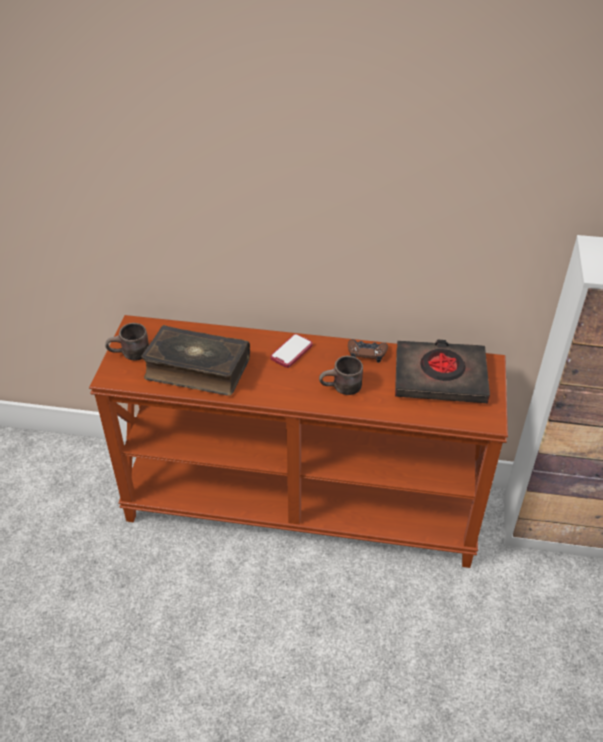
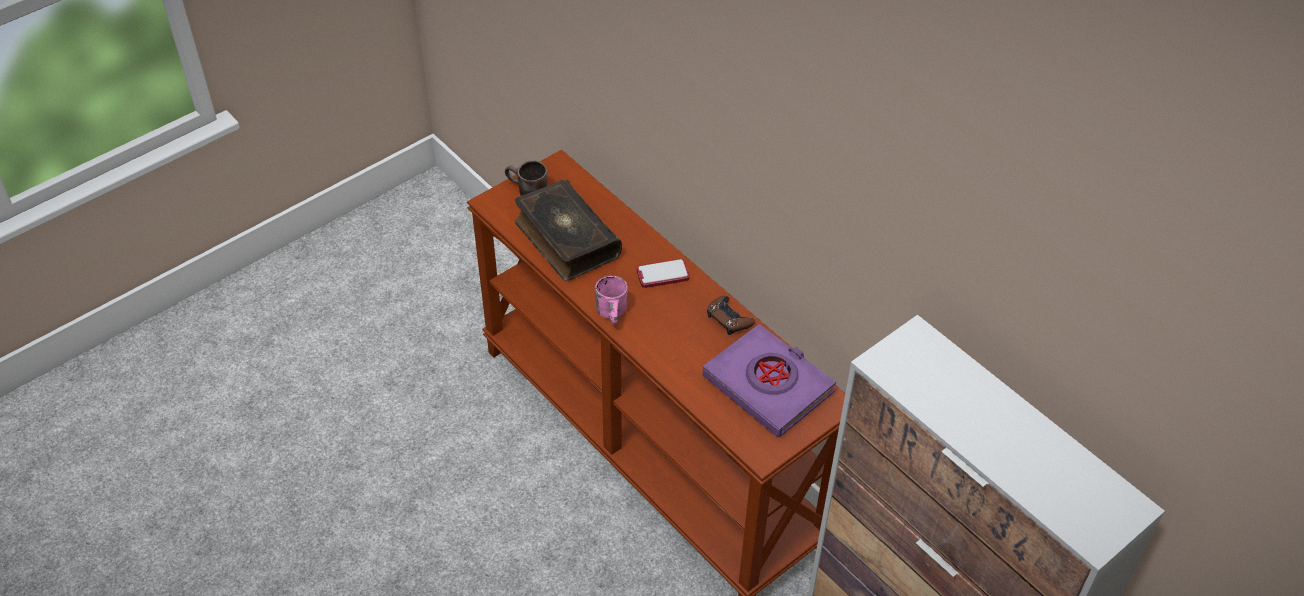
camera: 40 degrees right, 5 degrees up
brown mug [319,356,363,395] -> none
black book [395,340,490,403] -> purple book [703,324,836,437]
none -> pink mug [595,276,628,324]

